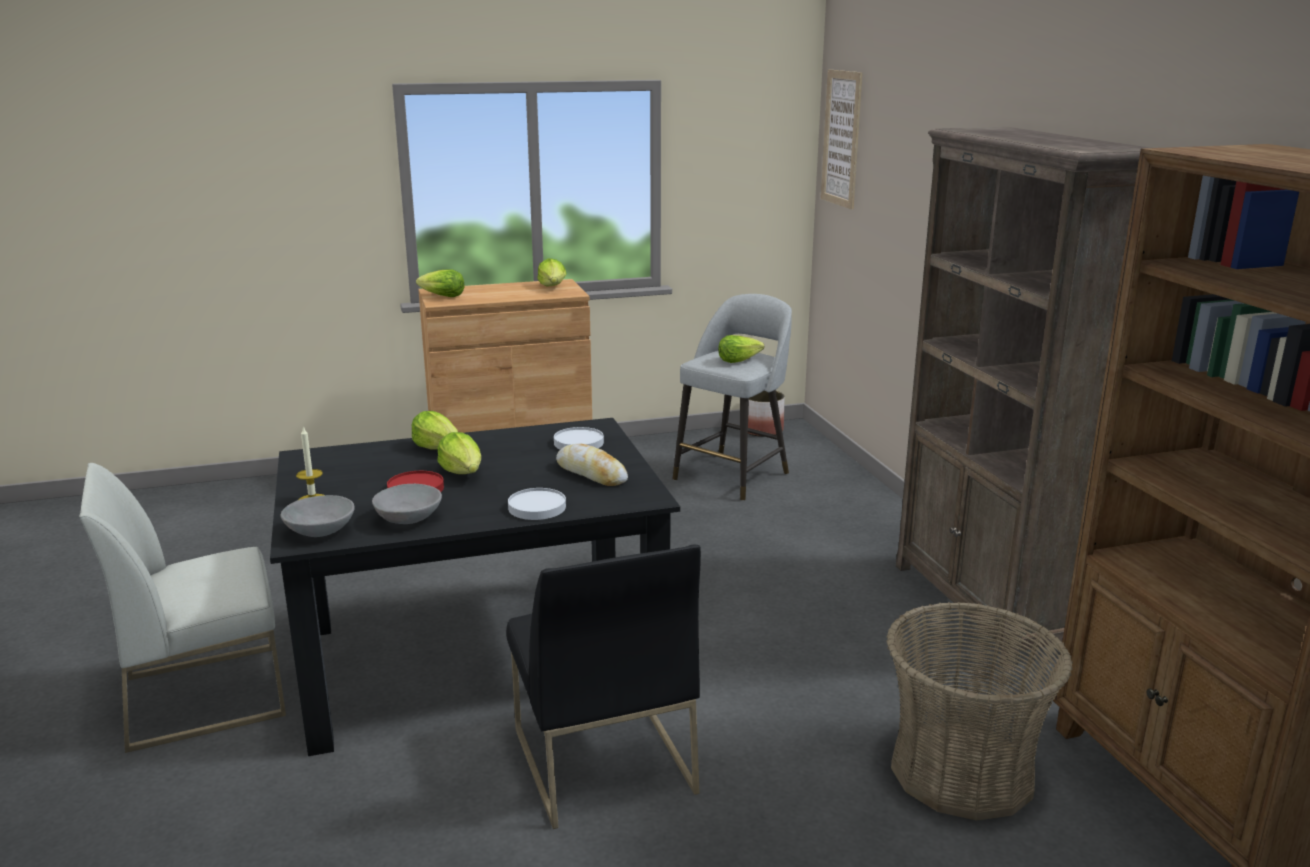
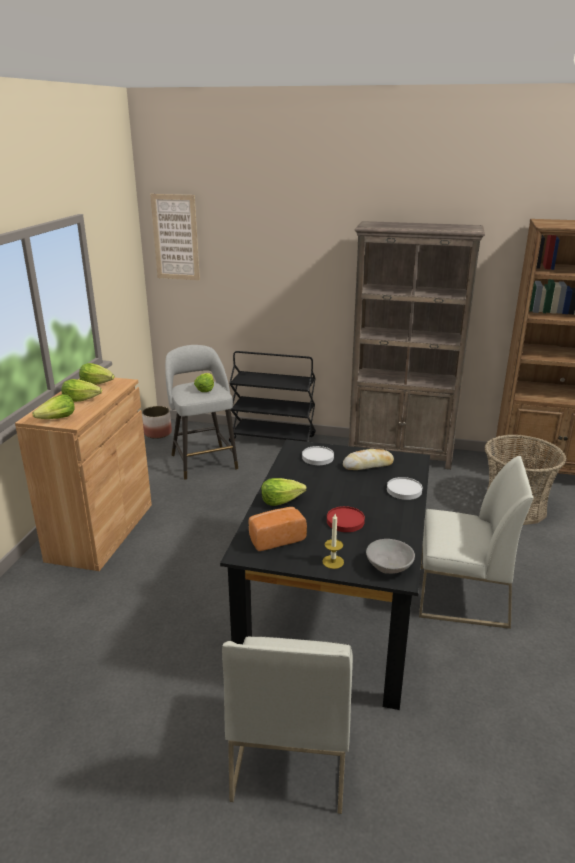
camera: 60 degrees left, 5 degrees up
grey bowl [372,484,442,524] -> none
lettuce [437,432,481,474] -> lettuce moved to [62,379,102,402]
black chair [506,545,701,829] -> white chair [419,456,534,629]
none -> black cart [229,351,316,442]
none -> bread [248,507,307,551]

